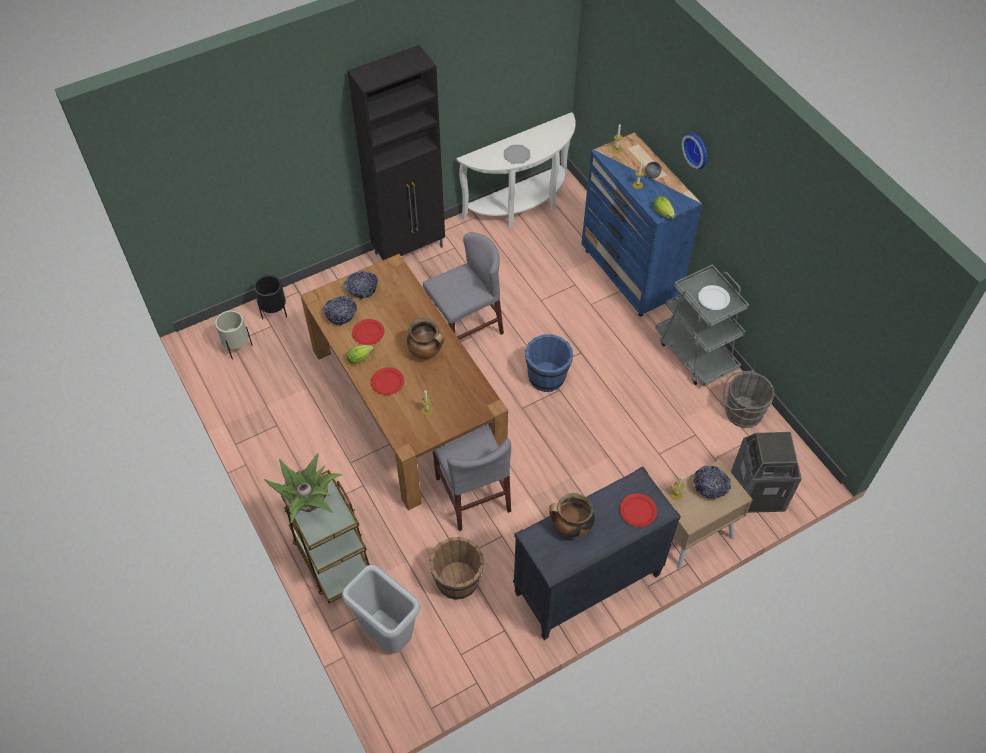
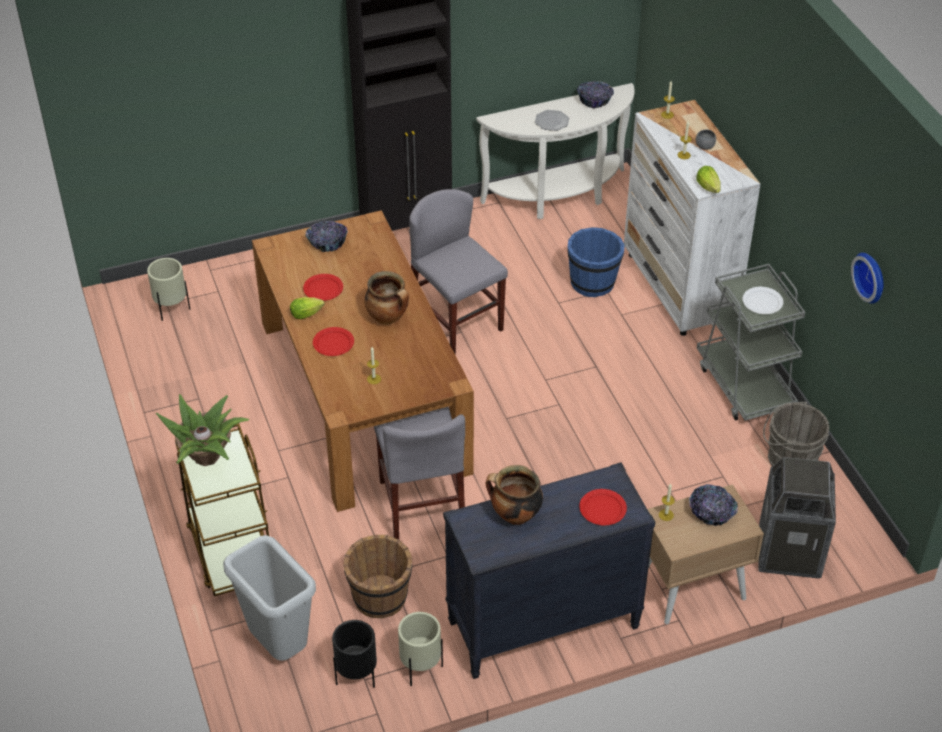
camera: 10 degrees right, 10 degrees down
black planter [254,275,287,320] -> black planter moved to [332,620,377,687]
bowl [323,296,357,326] -> bowl moved to [577,81,614,108]
grey chair [423,232,504,340] -> grey chair turned 105 degrees counterclockwise [409,189,508,355]
blue bucket [525,334,573,392] -> blue bucket moved to [568,227,624,297]
blue dresser [581,132,702,316] -> white dresser [624,100,760,336]
wall clock [682,132,708,169] -> wall clock moved to [851,253,884,304]
none -> beige planter [398,612,443,686]

